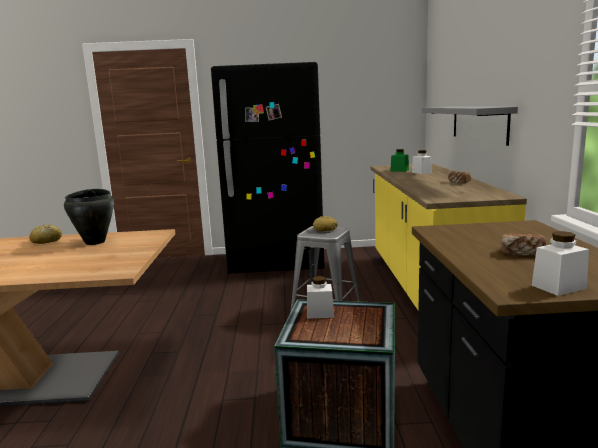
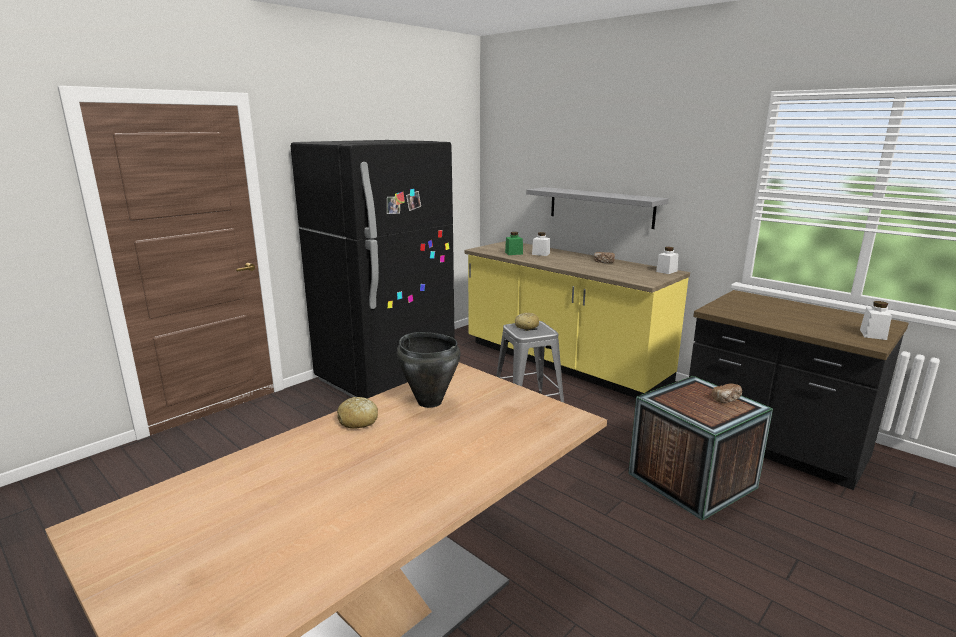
camera: 45 degrees left, 5 degrees up
white jar [307,276,334,319] -> white jar moved to [656,247,679,274]
bread [501,233,546,256] -> bread moved to [712,384,742,403]

